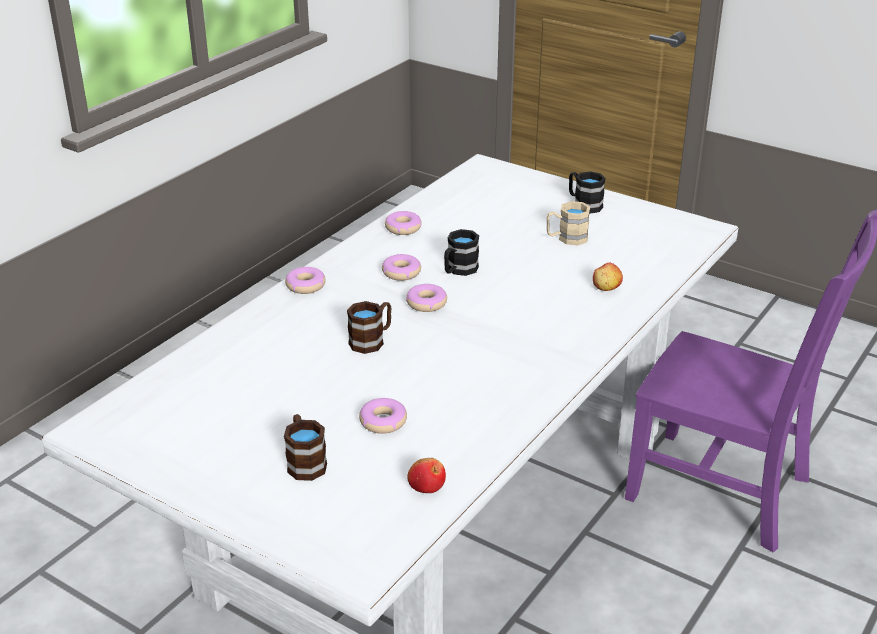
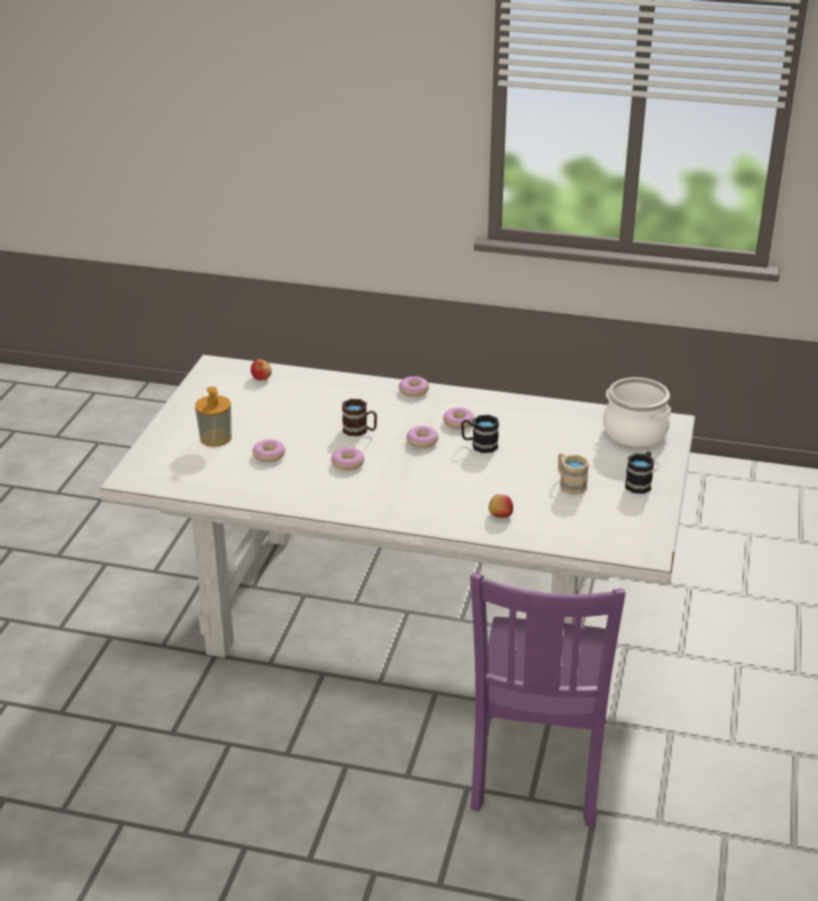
camera: 70 degrees right, 0 degrees up
brown mug [284,414,327,481] -> soap dispenser [195,386,231,447]
donut [385,211,422,235] -> donut moved to [331,447,365,470]
apple [407,458,446,493] -> apple moved to [251,359,272,380]
none -> cooking pot [603,377,671,447]

